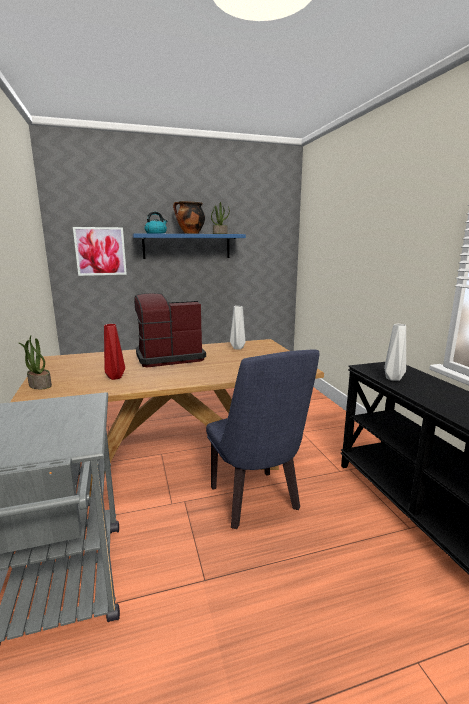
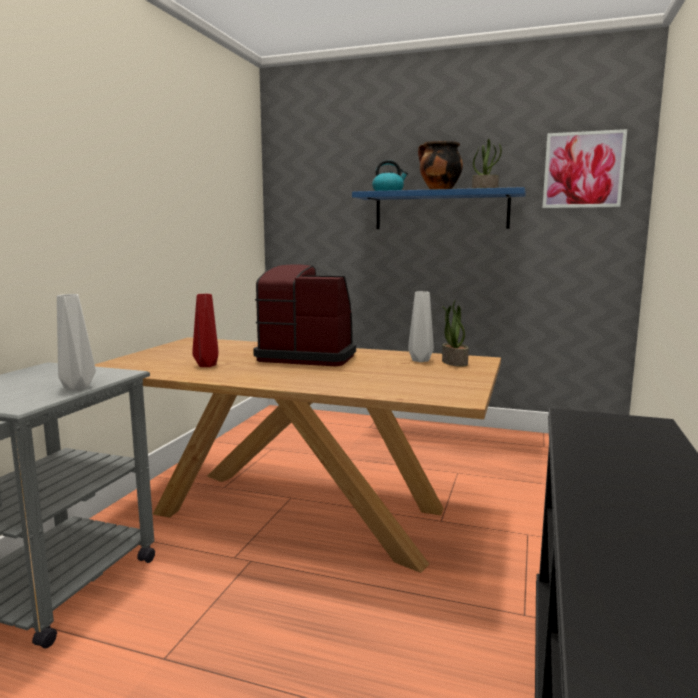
camera: 35 degrees right, 5 degrees down
potted plant [19,336,52,389] -> potted plant moved to [442,299,469,367]
picture [73,227,127,276] -> picture moved to [543,129,627,208]
blue chair [206,349,319,529] -> none
grey vase [384,324,406,381] -> grey vase moved to [57,294,96,391]

